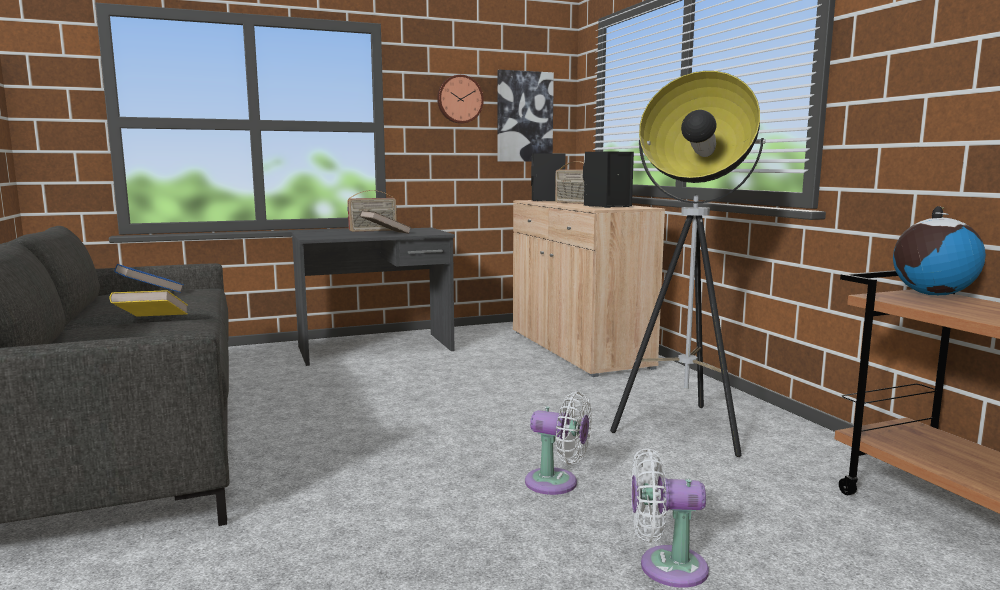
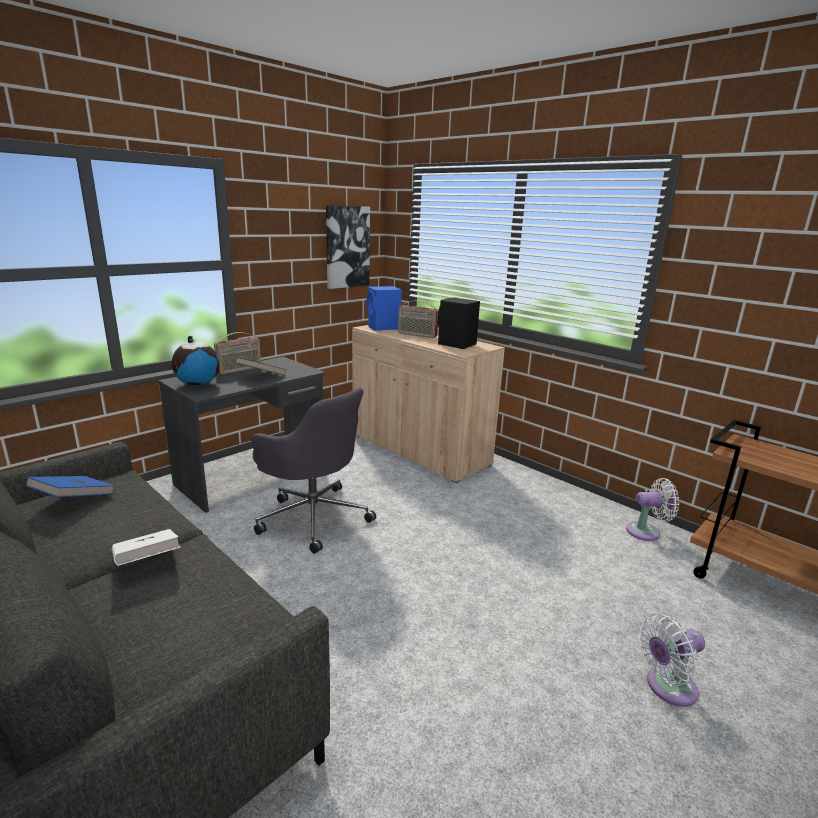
camera: 25 degrees left, 10 degrees up
yellow book [110,290,188,317] -> white book [112,529,180,566]
wall clock [437,75,484,124] -> none
white fan [525,391,592,495] -> white fan moved to [626,478,680,541]
black speaker [531,153,566,201] -> blue speaker [367,286,402,331]
floor lamp [610,71,765,457] -> none
globe [893,206,986,296] -> globe moved to [172,336,220,386]
none -> grey office chair [251,388,376,554]

